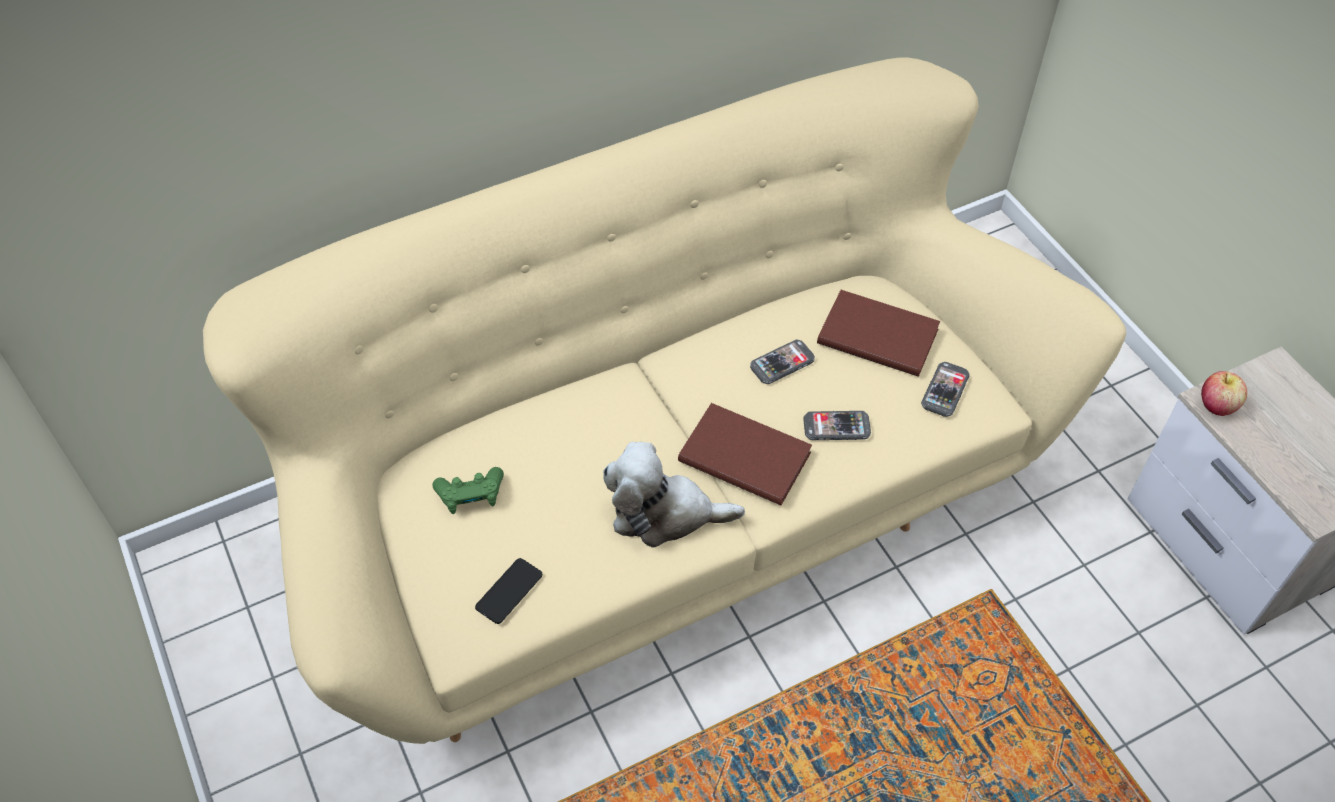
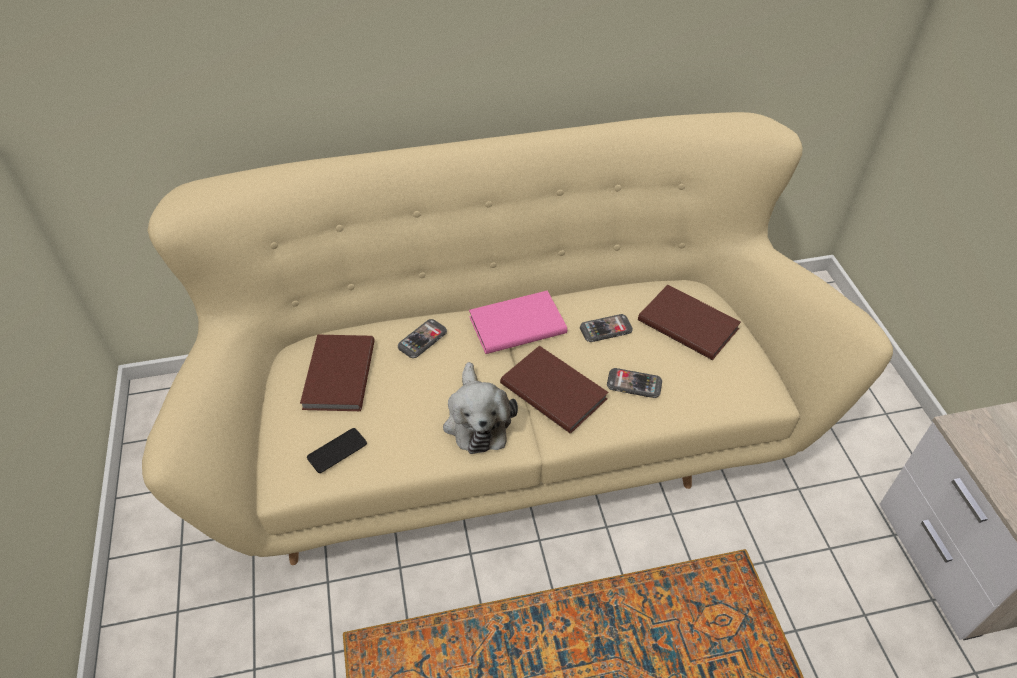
camera: 15 degrees right, 5 degrees down
green game controller [433,467,504,514] -> brown book [300,334,375,411]
plush toy [603,442,745,547] -> plush toy turned 120 degrees counterclockwise [443,362,518,454]
phone [921,362,970,417] -> phone moved to [398,319,447,358]
apple [1201,371,1247,416] -> none
none -> pink book [469,291,567,354]

